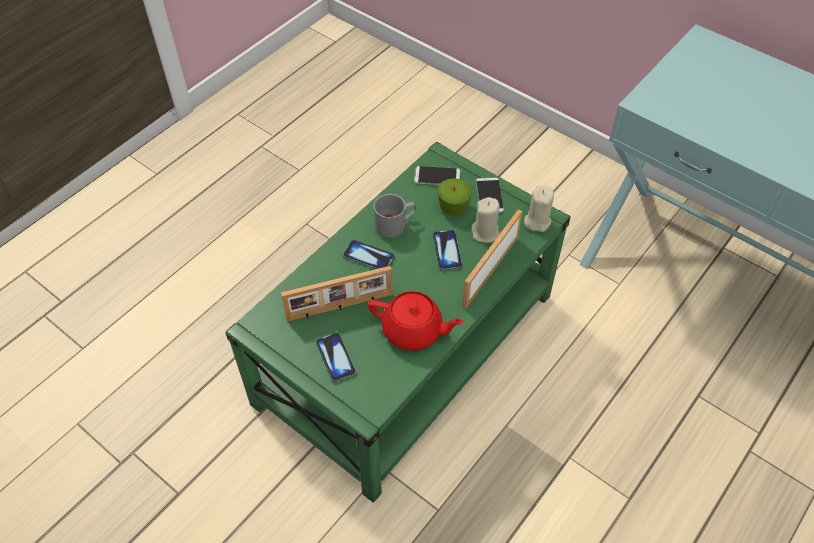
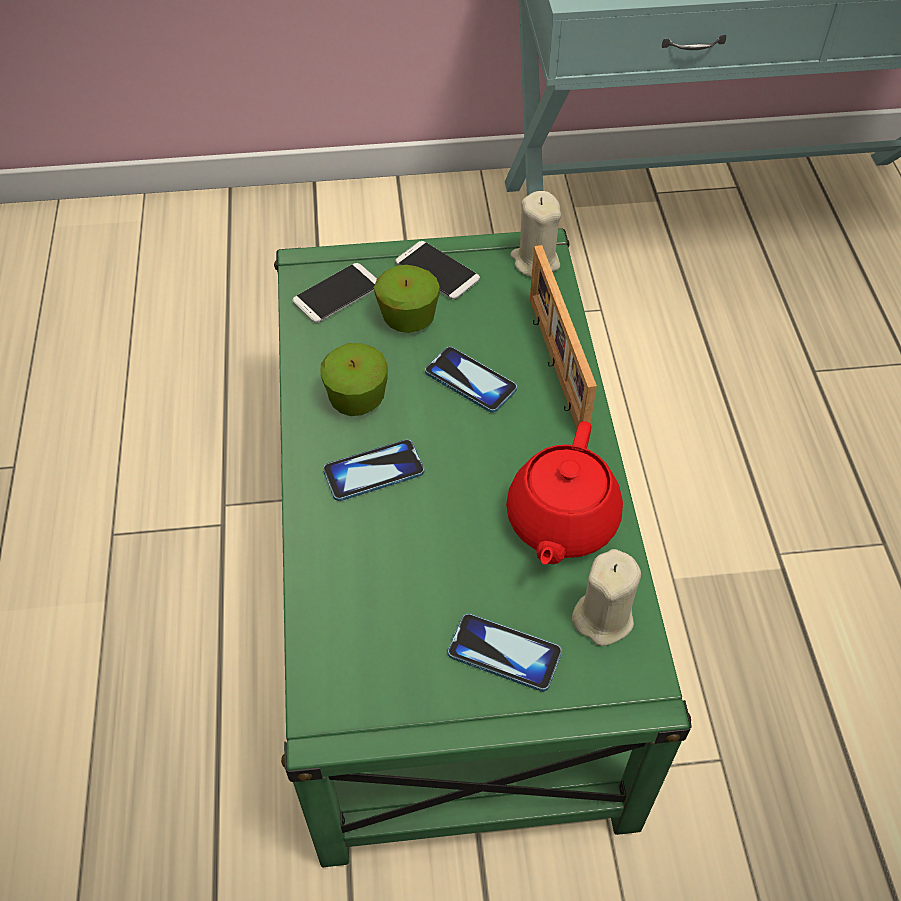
camera: 45 degrees left, 0 degrees up
picture frame [281,266,393,322] -> none
red teapot [368,291,464,351] -> red teapot turned 135 degrees clockwise [506,421,623,565]
grey mug [373,194,416,238] -> apple [320,343,388,416]
beige candle [471,197,500,243] -> beige candle moved to [572,549,641,646]

